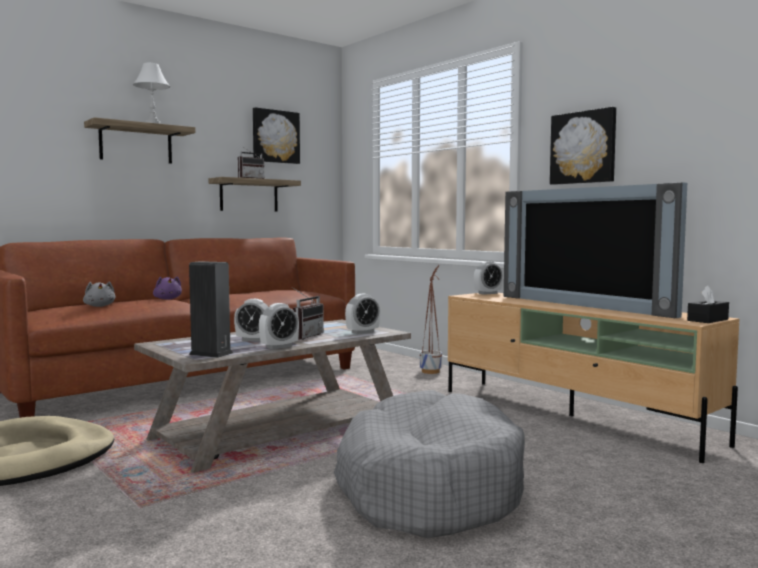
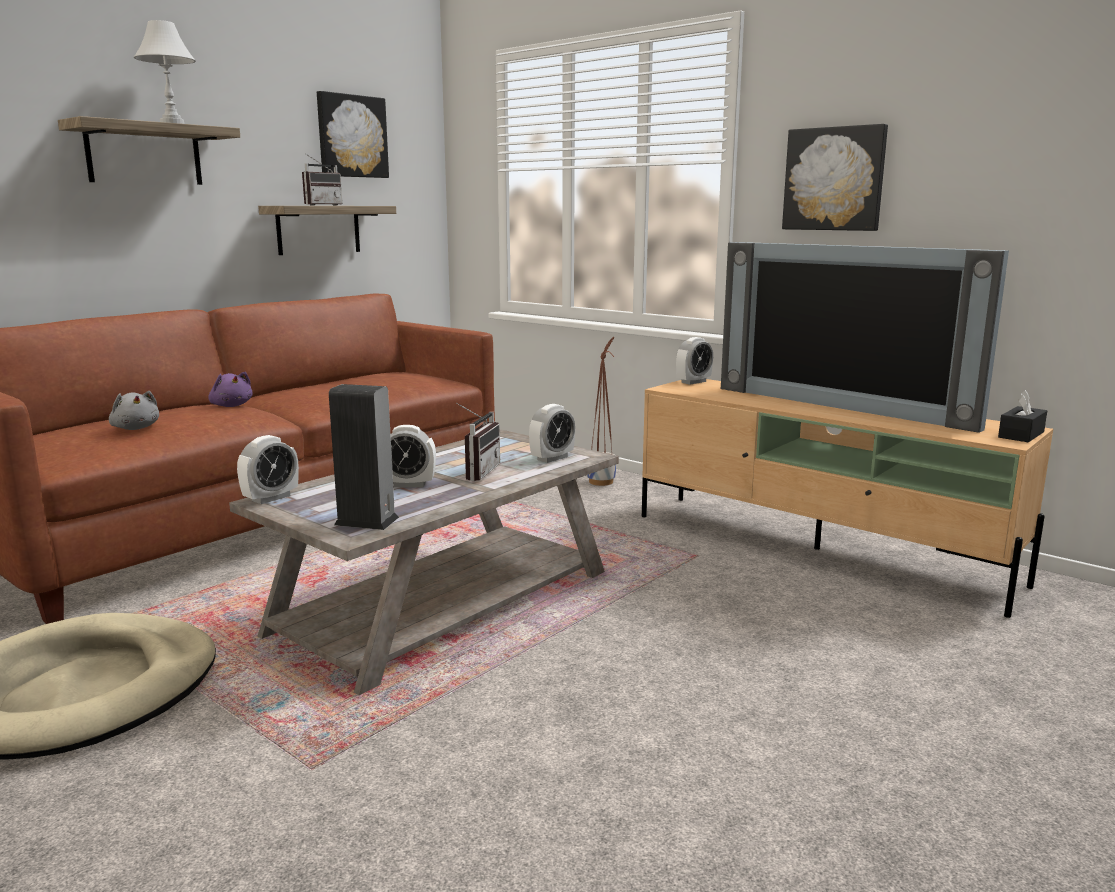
camera: 10 degrees left, 10 degrees up
alarm clock [259,303,299,349] -> alarm clock moved to [237,435,299,504]
grey dog bed [334,390,525,538] -> none

